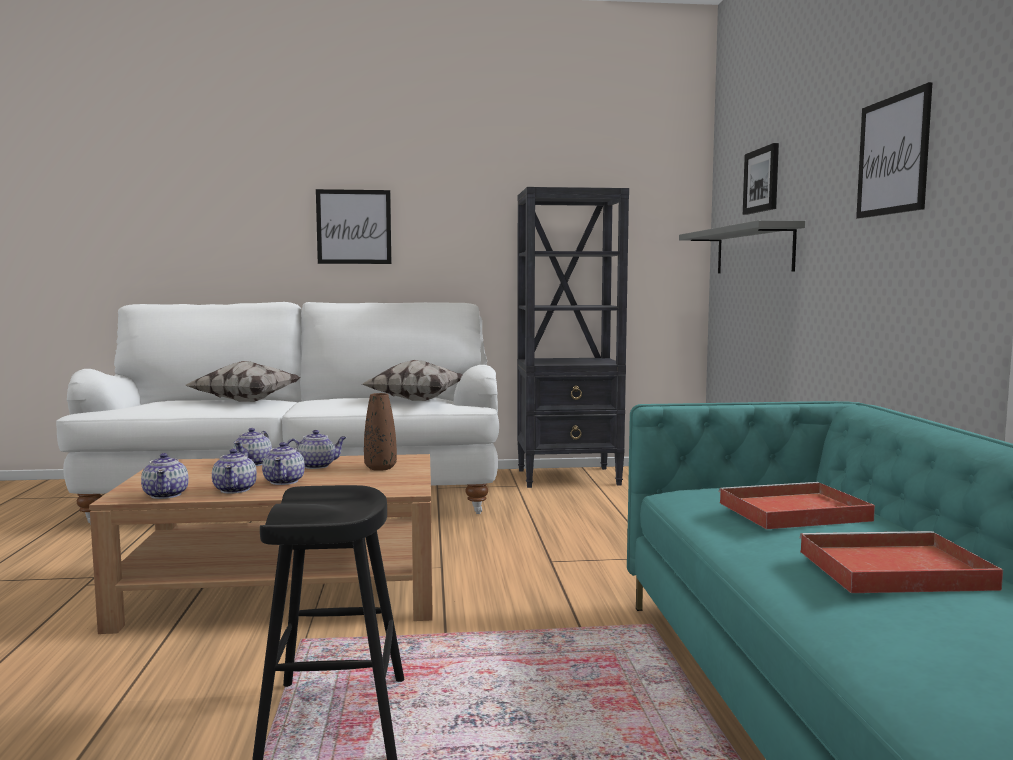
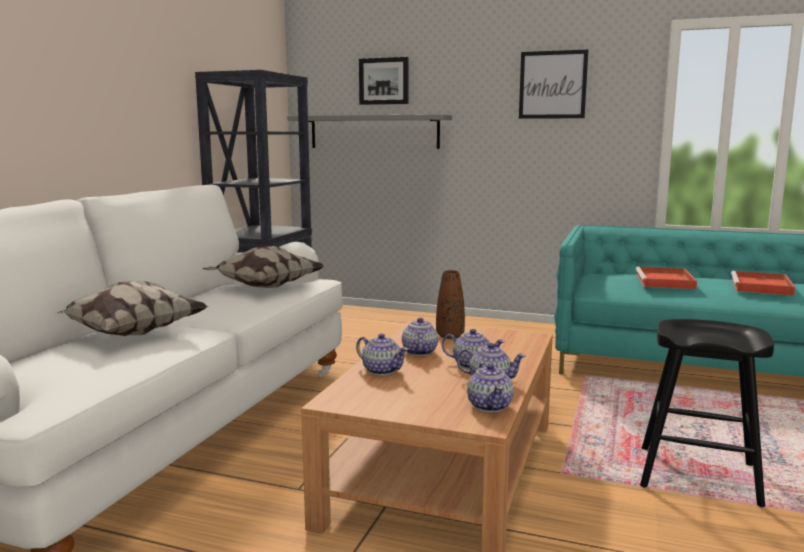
camera: 65 degrees left, 5 degrees up
teapot [141,453,189,499] -> teapot turned 75 degrees clockwise [467,363,513,412]
picture [316,189,391,264] -> none

